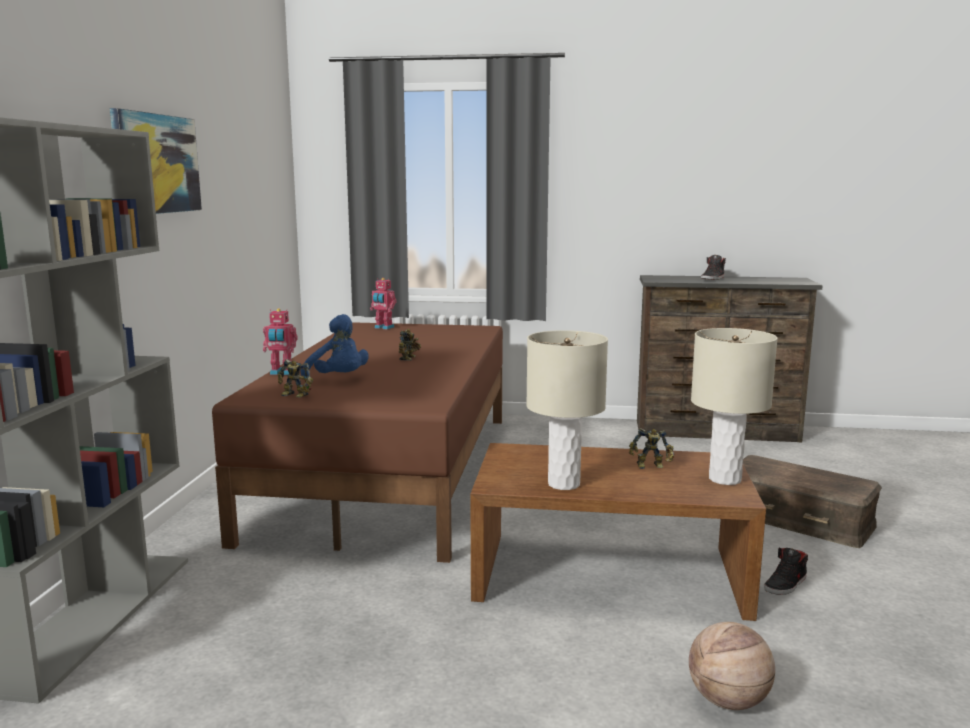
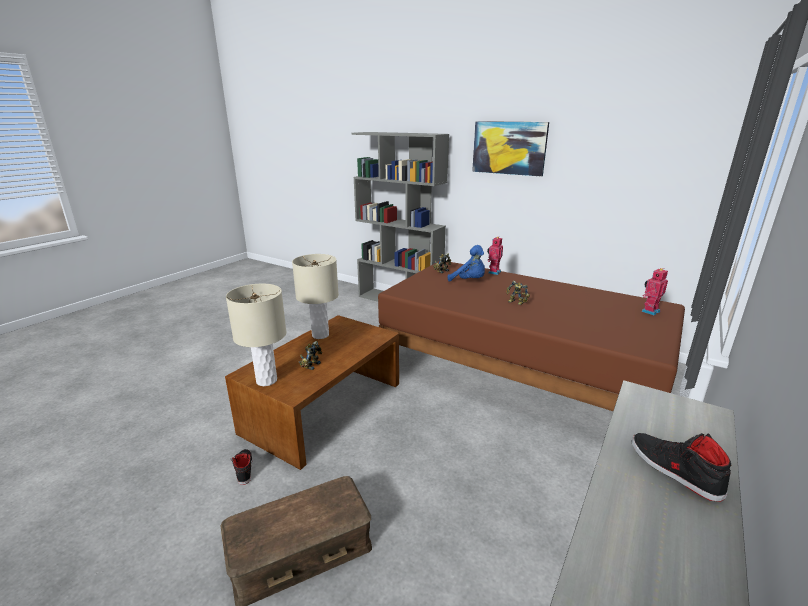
camera: 115 degrees right, 10 degrees up
blue plush toy [301,314,369,377] -> blue plush toy turned 120 degrees counterclockwise [448,245,485,281]
basketball [689,622,775,710] -> none

